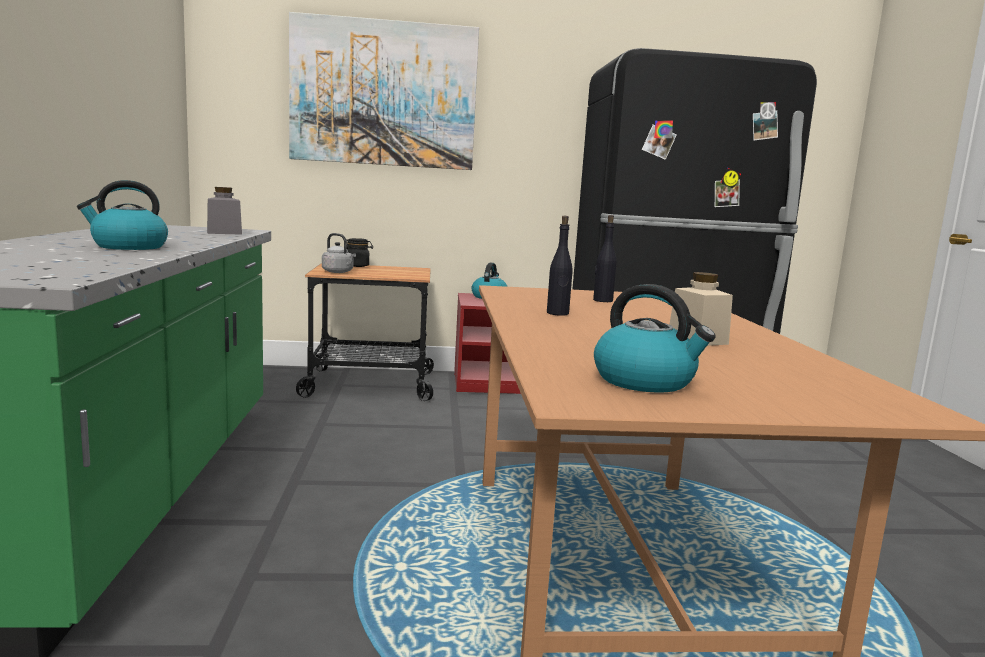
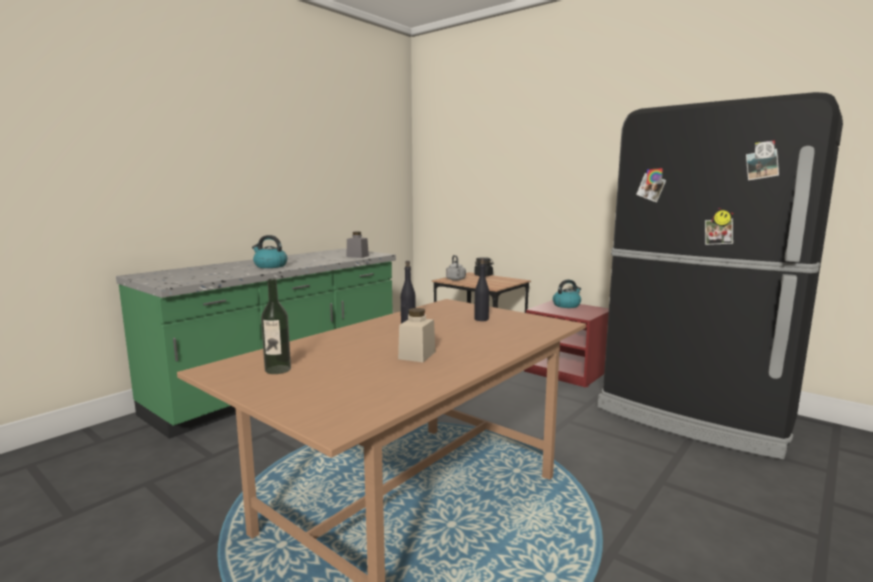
camera: 45 degrees right, 0 degrees up
picture [289,12,479,170] -> none
kettle [594,284,716,393] -> bottle [261,279,291,374]

